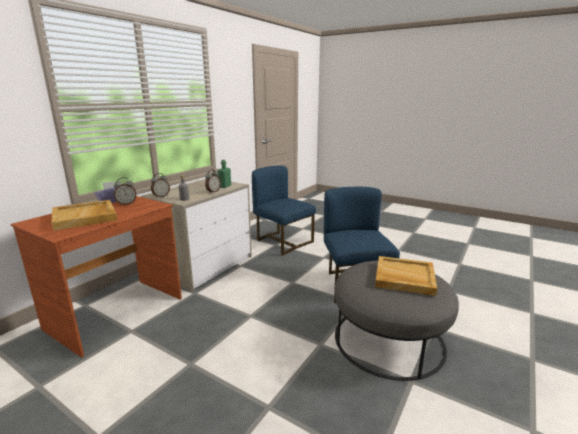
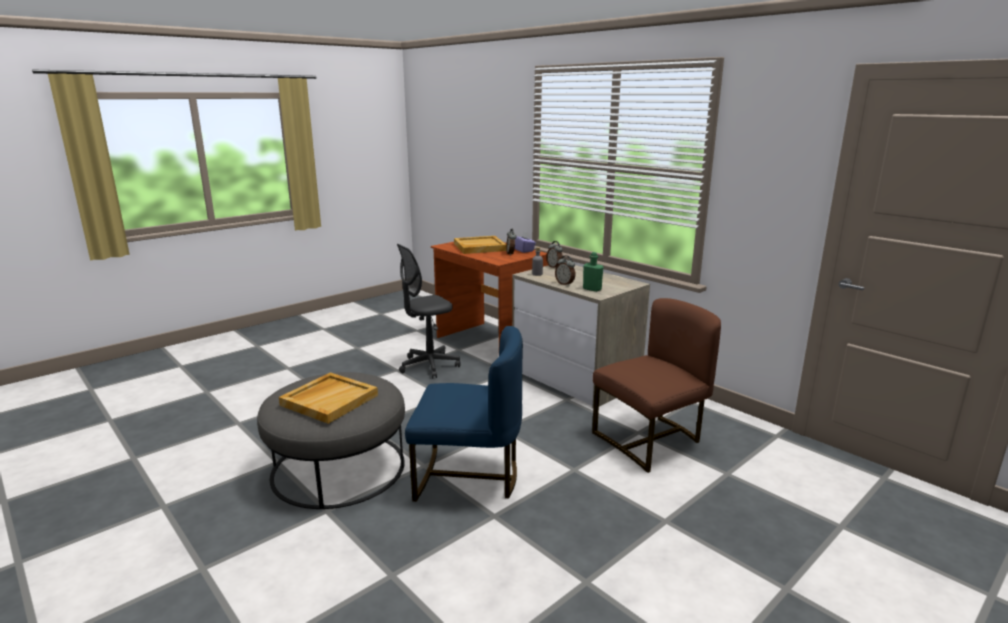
camera: 105 degrees right, 0 degrees up
blue chair [252,165,316,256] -> brown chair [592,298,721,473]
none -> grey office chair [397,244,461,378]

